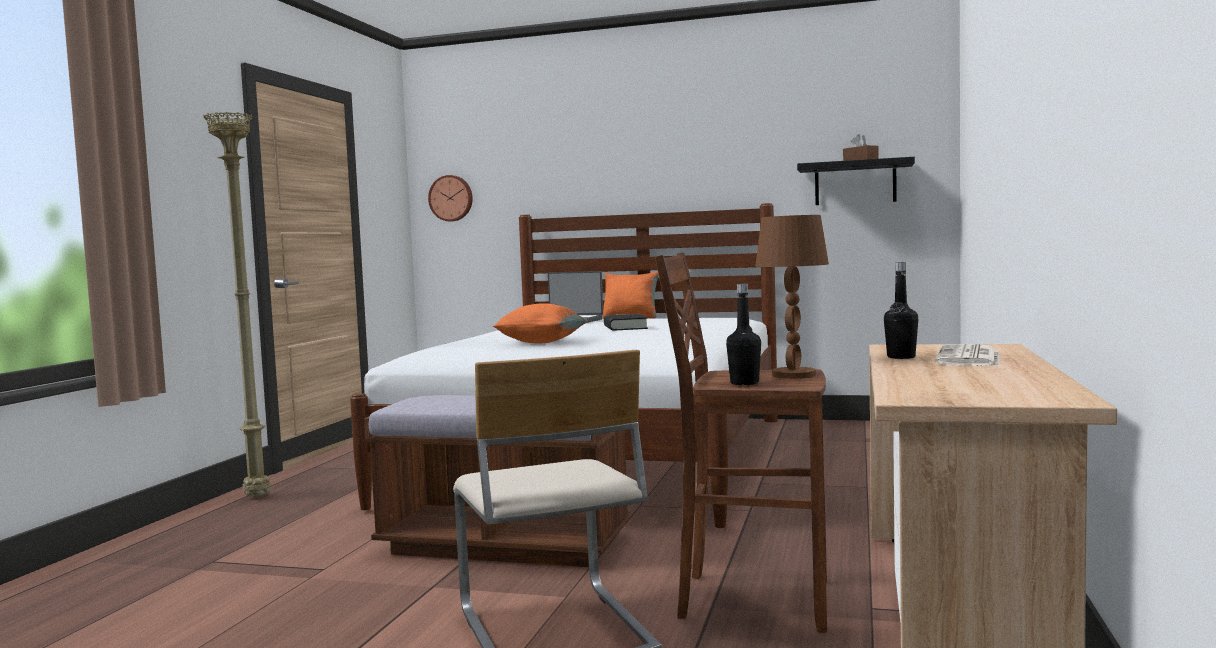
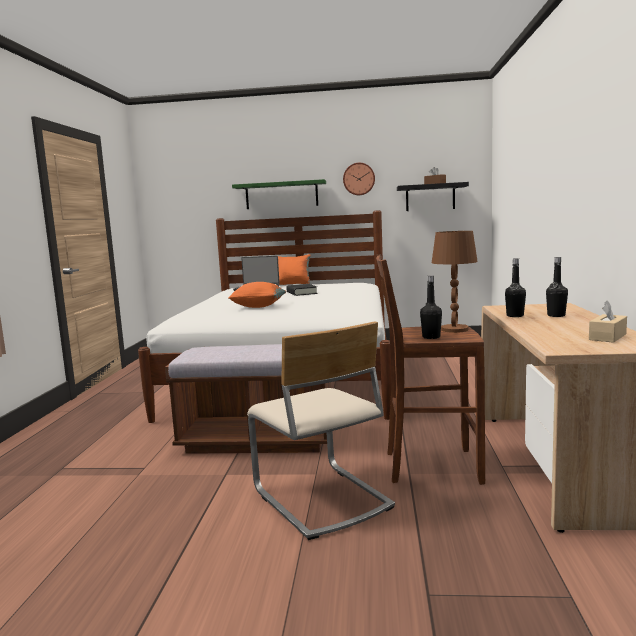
camera: 10 degrees left, 5 degrees up
beige floor lamp [204,112,271,498] -> none
wall clock [428,175,473,221] -> wall clock moved to [343,163,375,195]
newspaper [935,344,1000,366] -> black bottle [546,257,568,317]
none -> green shelf [232,179,326,209]
none -> beige tissue box [589,300,627,343]

